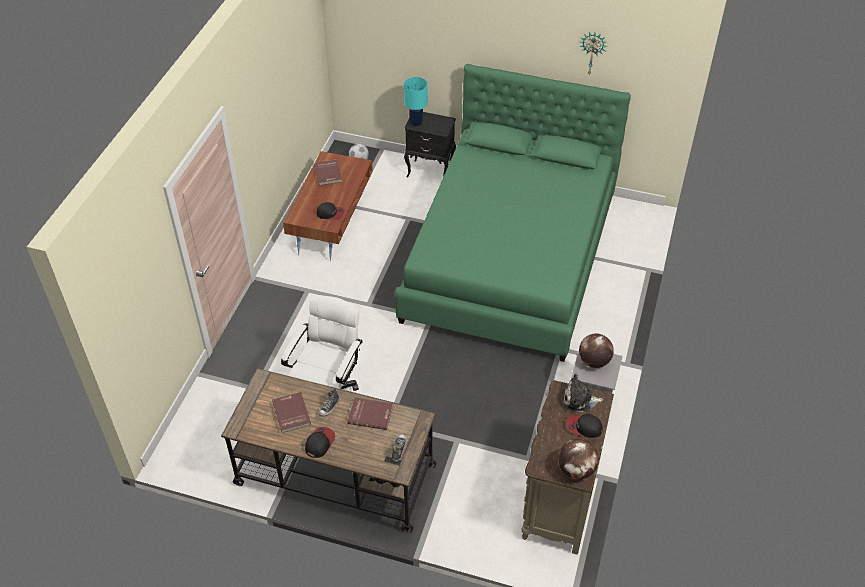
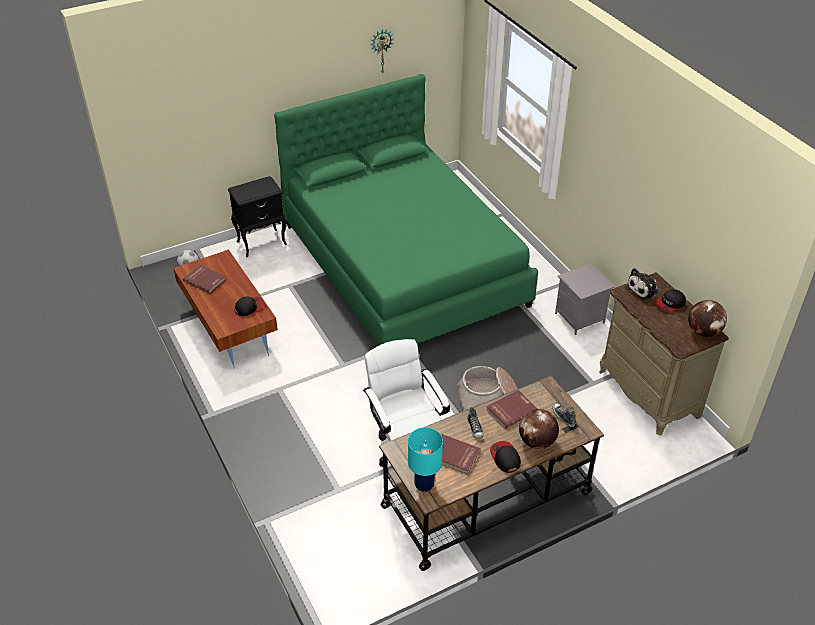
camera: 45 degrees left, 5 degrees down
turquoise table lamp [404,77,428,126] -> turquoise table lamp moved to [408,427,443,492]
globe [579,333,614,368] -> globe moved to [519,409,559,449]
none -> basket [457,366,517,411]

